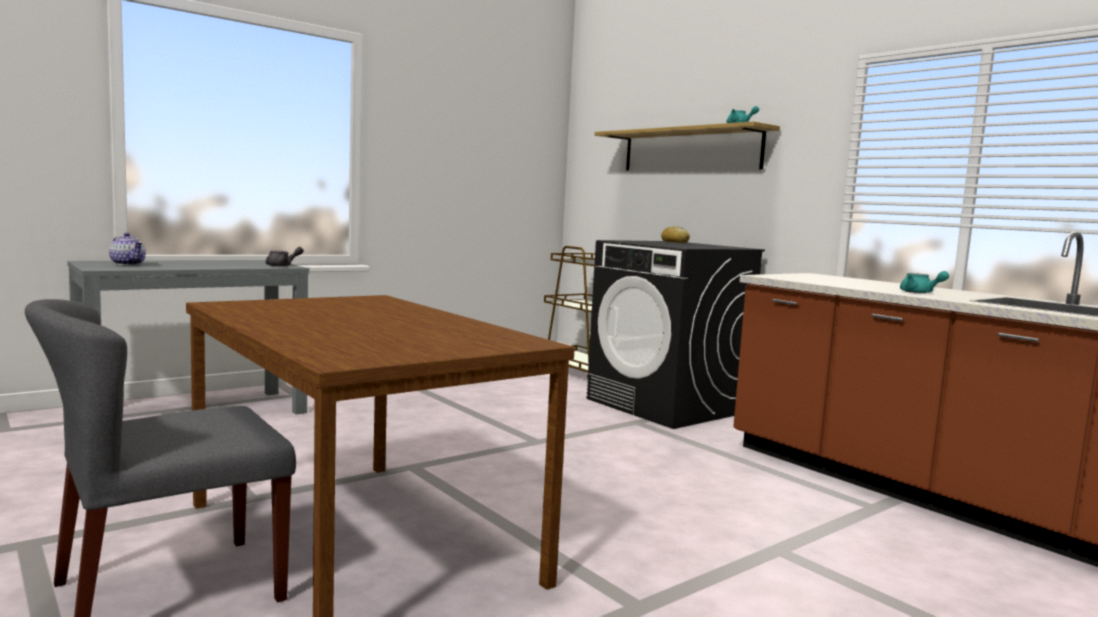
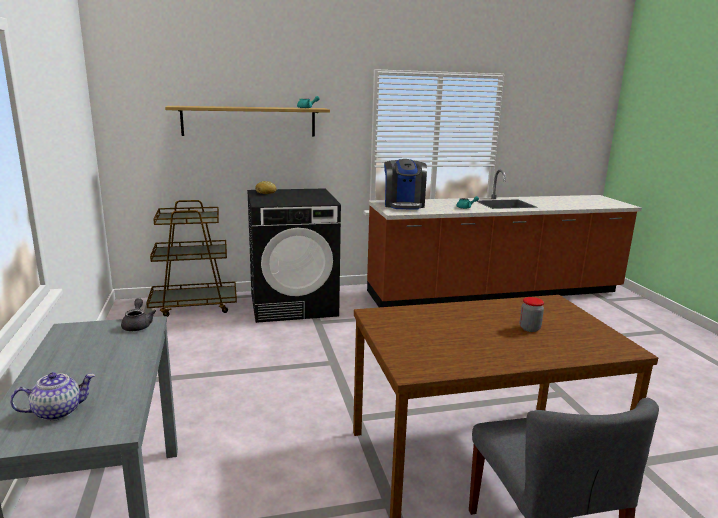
camera: 65 degrees left, 10 degrees up
none -> coffee machine [384,159,427,210]
none -> jar [520,297,544,332]

